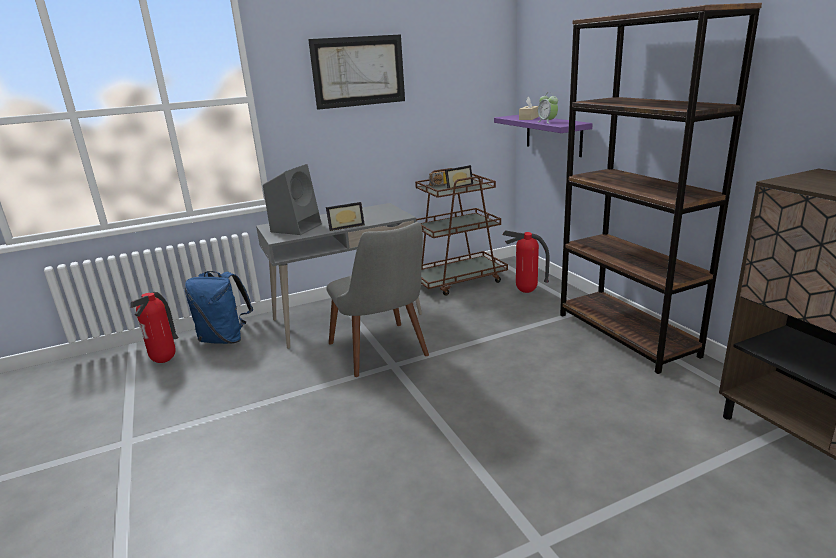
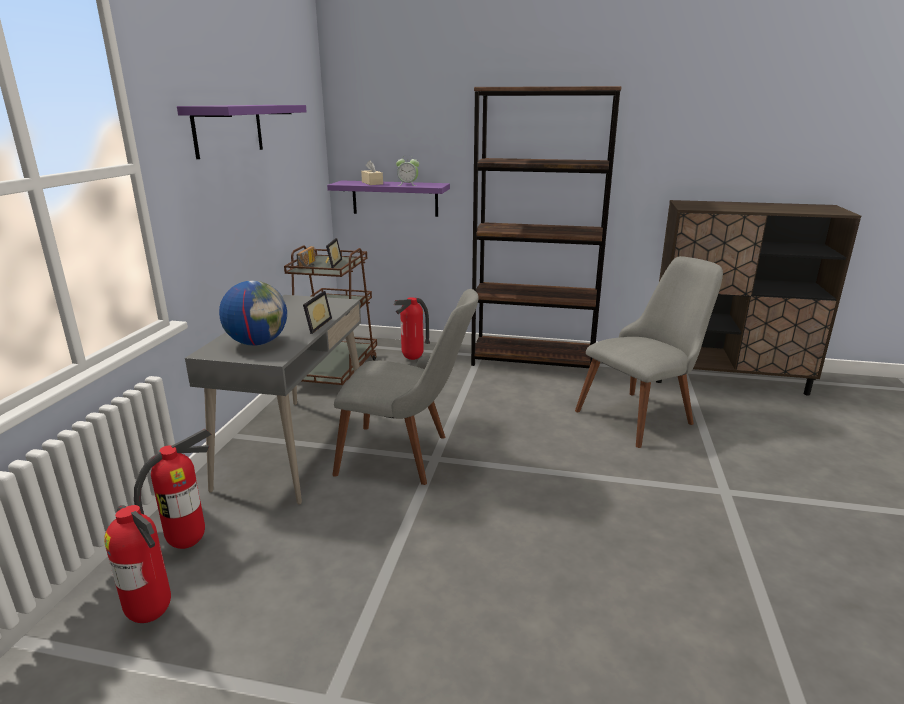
camera: 55 degrees left, 0 degrees up
blue backpack [184,271,253,344] -> fire extinguisher [134,429,212,549]
grey speaker [263,164,322,235] -> globe [219,281,287,346]
picture [308,34,405,110] -> purple shelf [177,105,307,159]
none -> grey chair [575,256,723,448]

